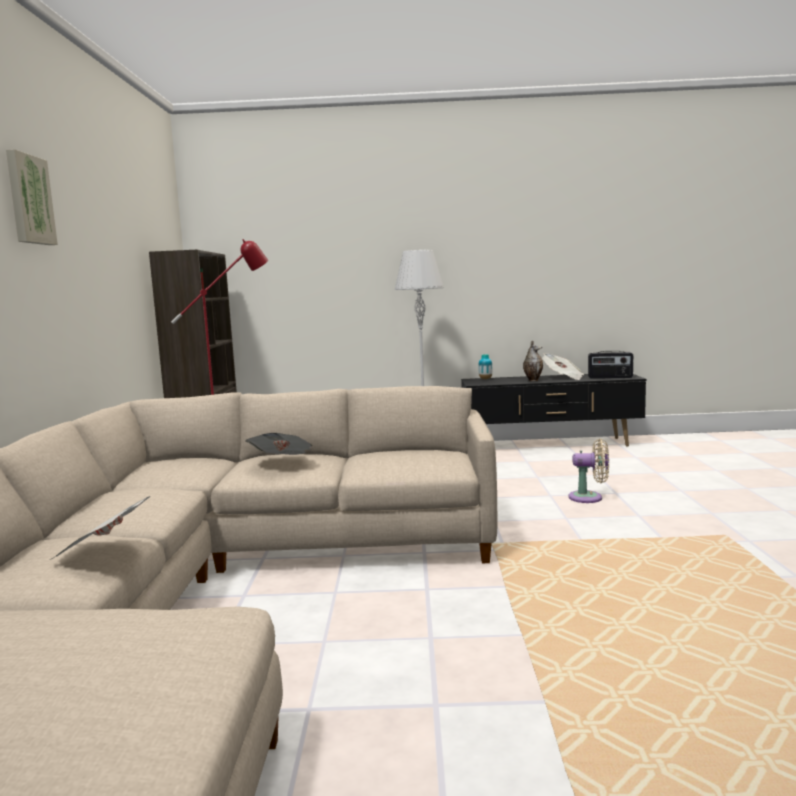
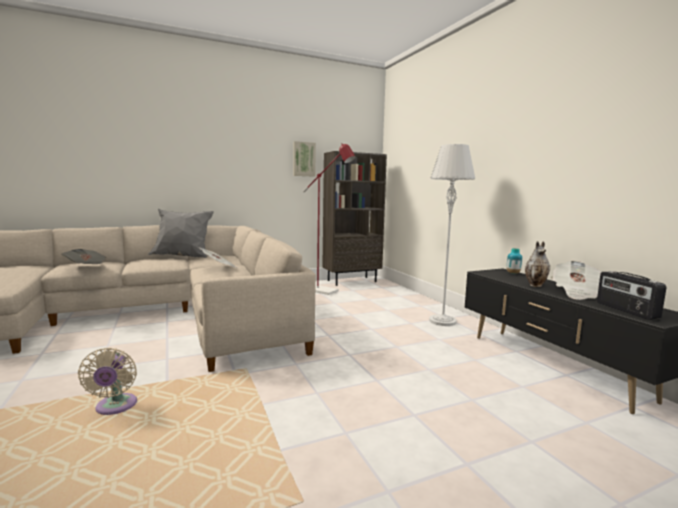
camera: 65 degrees right, 0 degrees up
picture [6,149,58,245] -> picture moved to [293,141,316,177]
beige fan [568,438,609,503] -> beige fan moved to [78,348,137,415]
none -> grey pillow [148,209,214,258]

